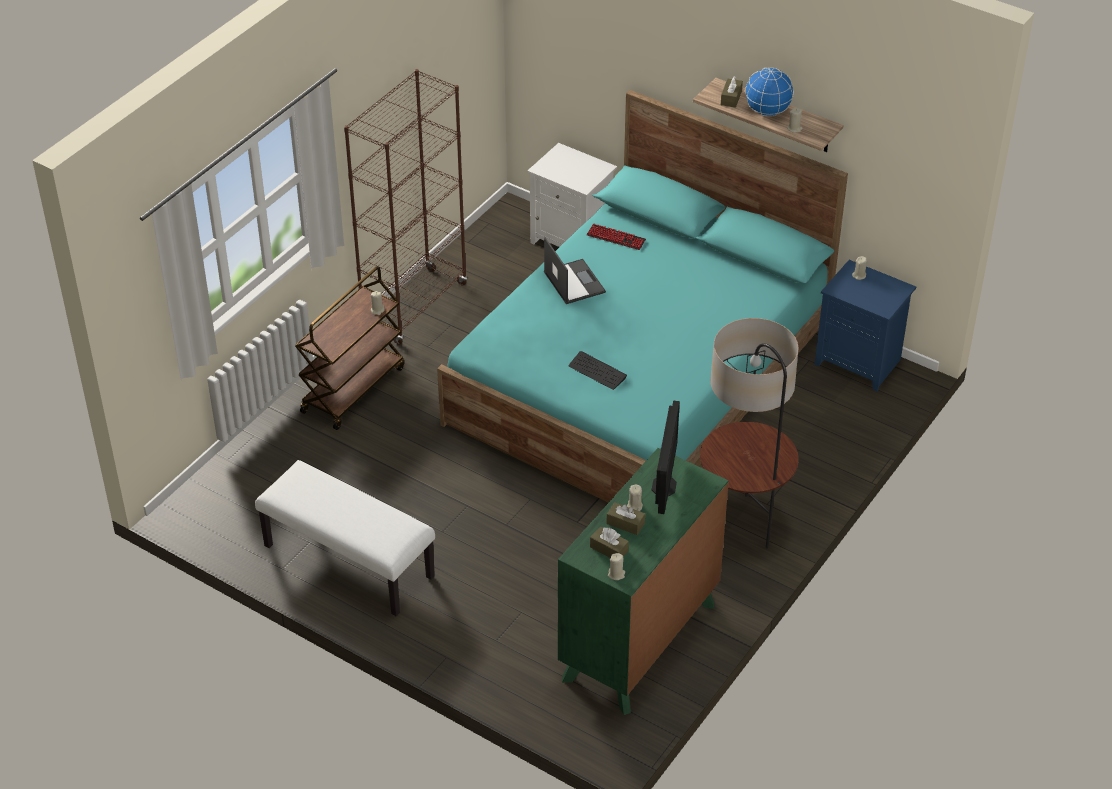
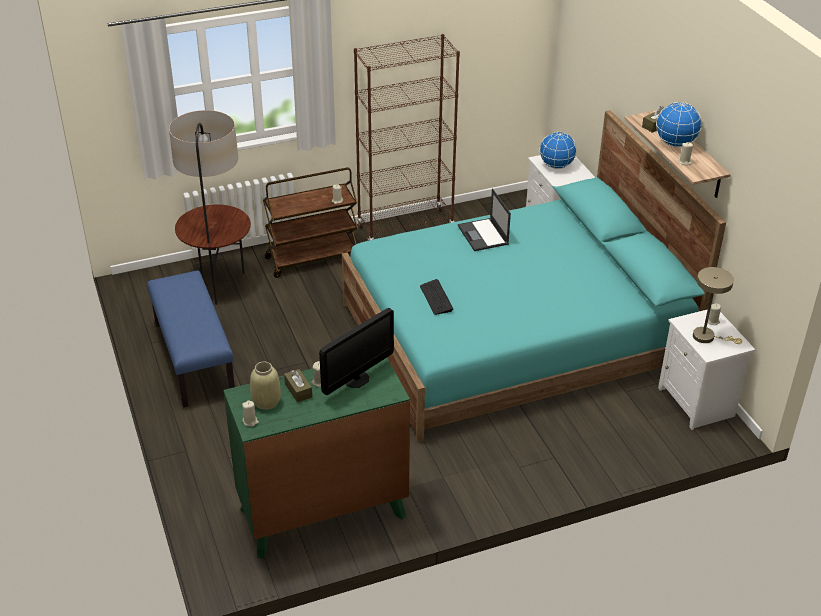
camera: 35 degrees right, 5 degrees down
white bench [255,460,435,616] -> blue bench [147,270,235,408]
laptop [544,237,606,304] -> laptop turned 150 degrees clockwise [458,188,511,251]
keyboard [587,223,646,250] -> none
brown tissue box [590,527,629,558] -> beige vase [250,362,281,410]
floor lamp [700,318,799,549] -> floor lamp moved to [169,110,251,305]
blue nightstand [815,260,916,392] -> white nightstand [658,309,756,430]
none -> globe [539,132,577,169]
none -> beige table lamp [693,267,742,344]

